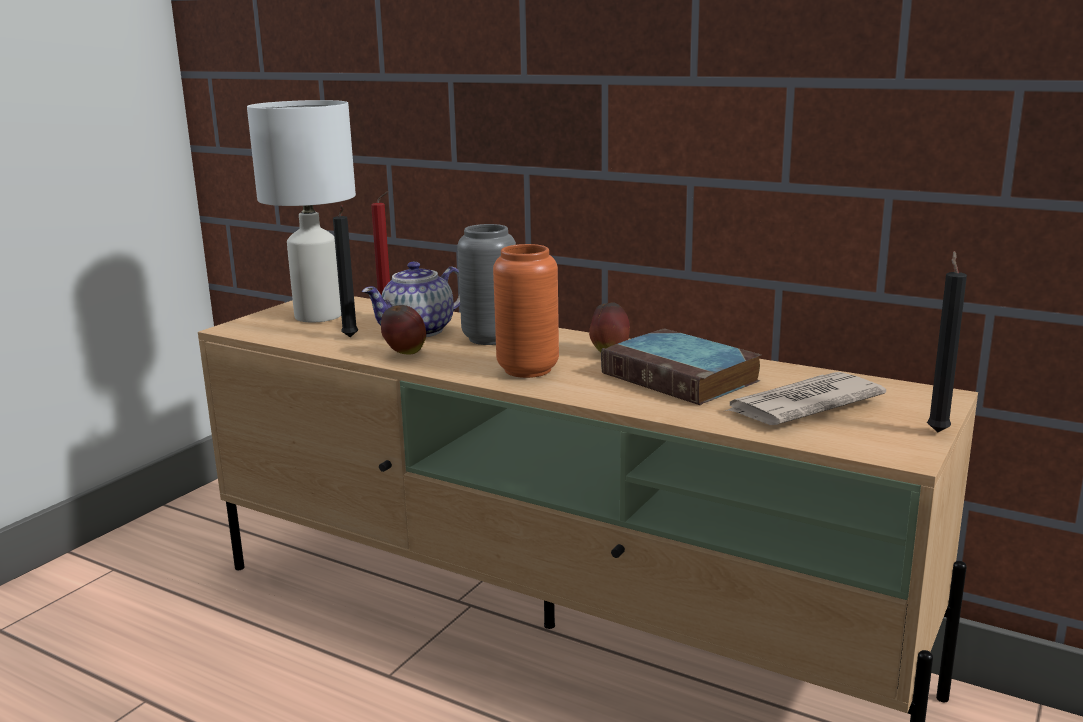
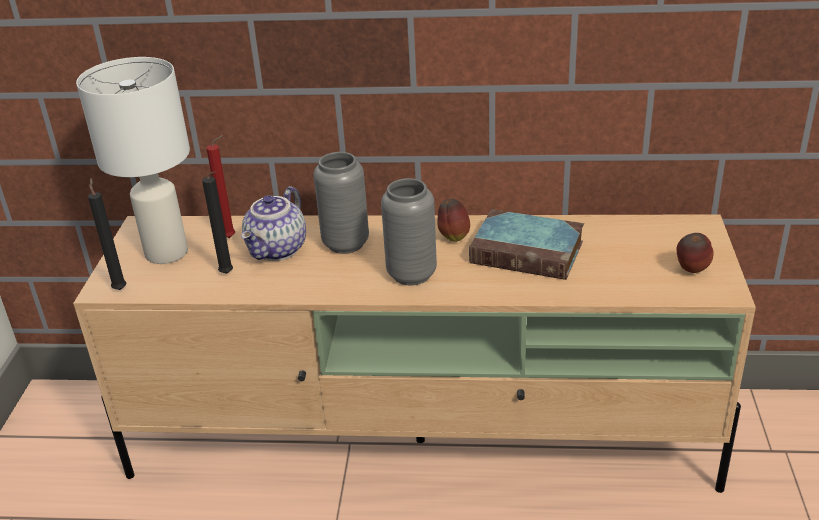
camera: 25 degrees left, 15 degrees up
apple [381,305,426,354] -> apple moved to [676,233,714,273]
orange vase [493,244,559,378] -> grey vase [381,178,437,285]
newspaper [723,372,886,425] -> none
black candle [927,251,967,432] -> black candle moved to [88,178,127,290]

